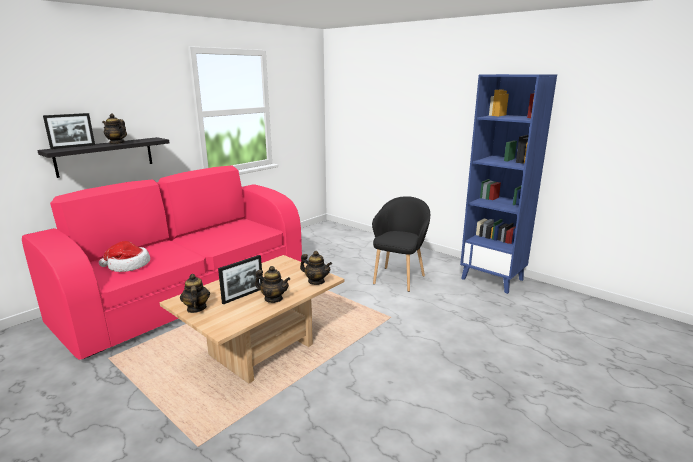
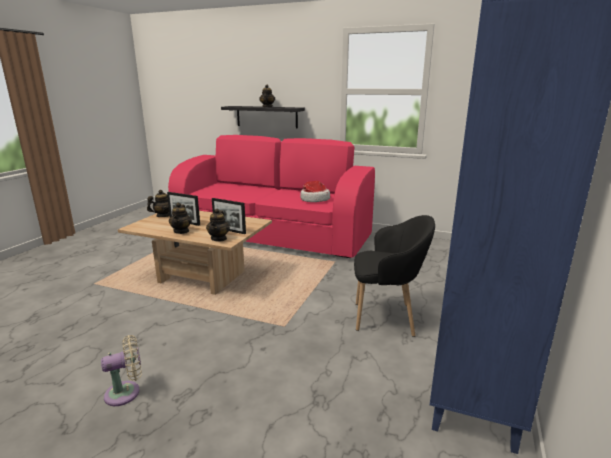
camera: 70 degrees right, 0 degrees up
picture frame [43,113,95,149] -> picture frame moved to [212,198,246,234]
hat [99,241,150,272] -> hat moved to [300,181,330,202]
none -> beige fan [101,335,142,406]

